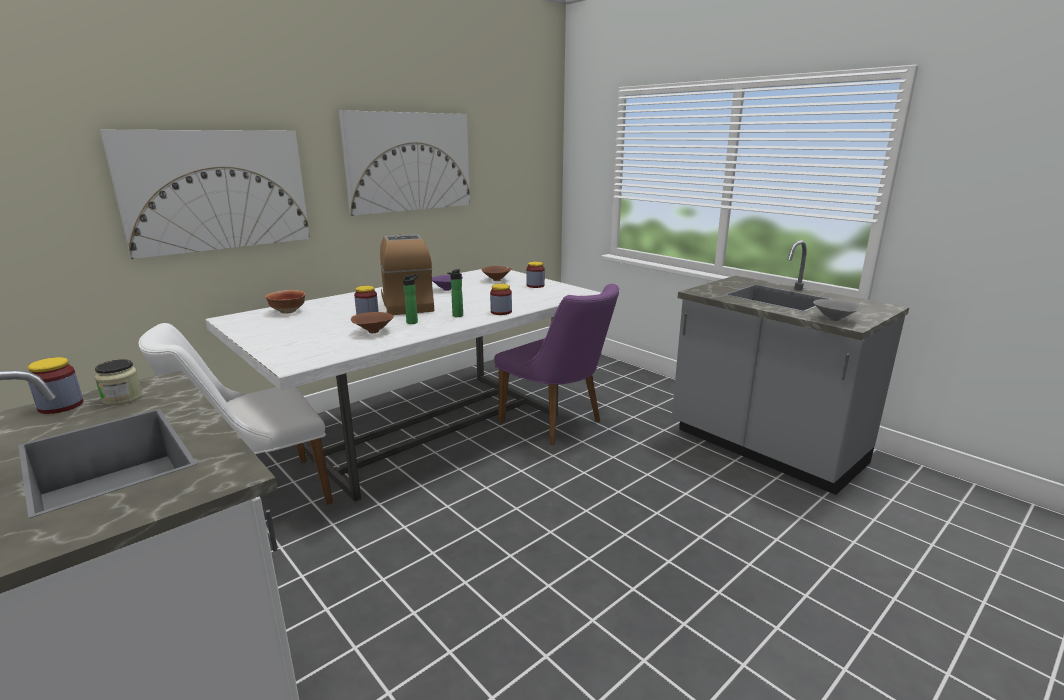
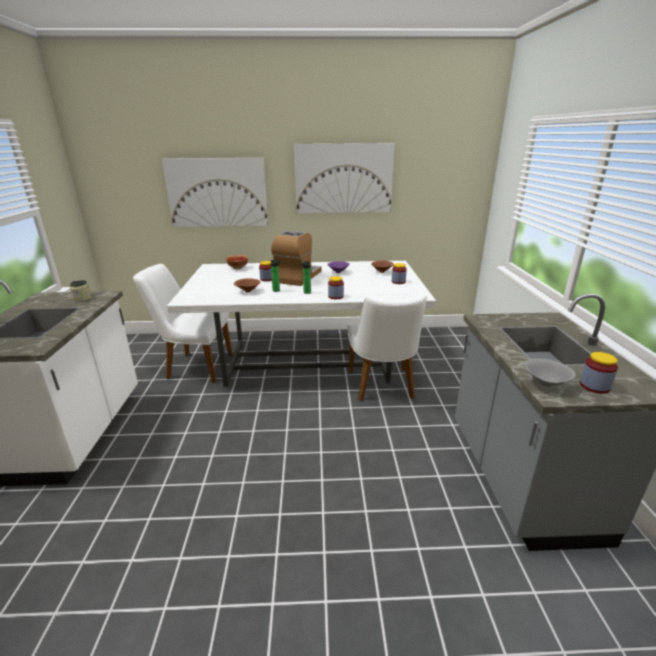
camera: 40 degrees right, 5 degrees up
jar [27,357,83,414] -> jar moved to [580,352,618,394]
purple chair [494,284,619,445] -> white chair [347,294,427,401]

